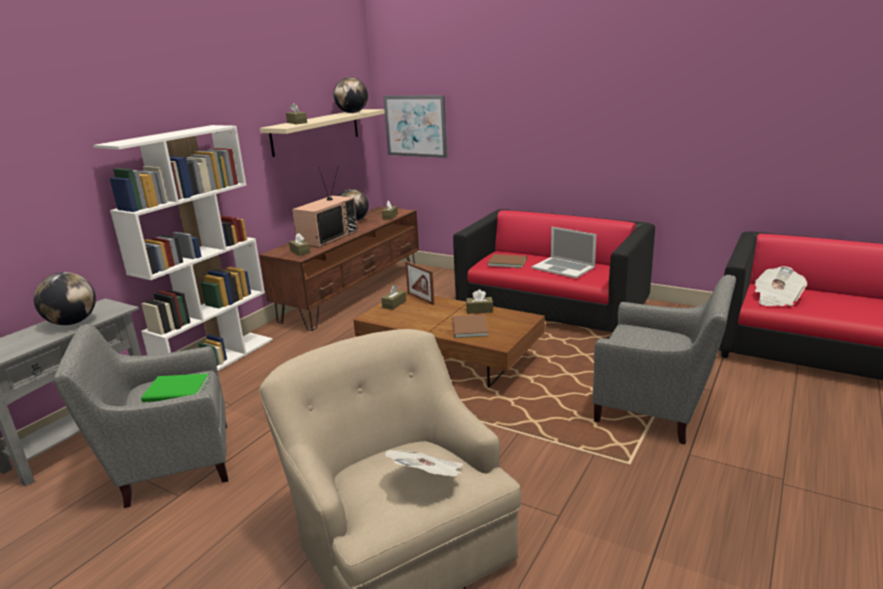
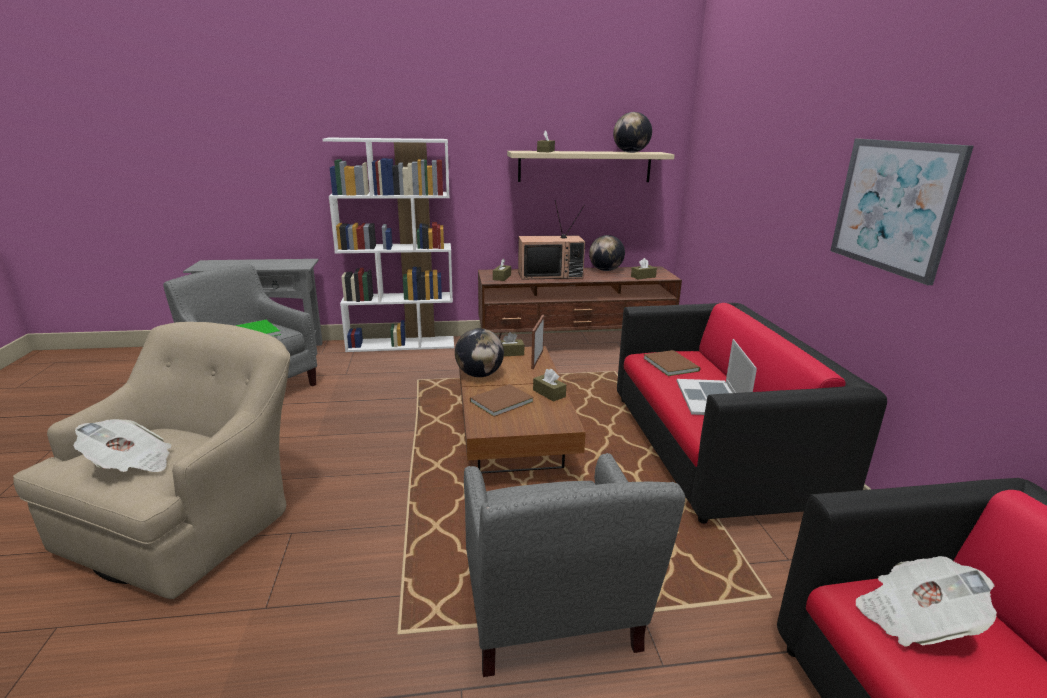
camera: 50 degrees right, 0 degrees up
globe [34,272,96,325] -> globe moved to [455,328,504,377]
picture [383,95,447,158] -> picture moved to [830,139,974,285]

